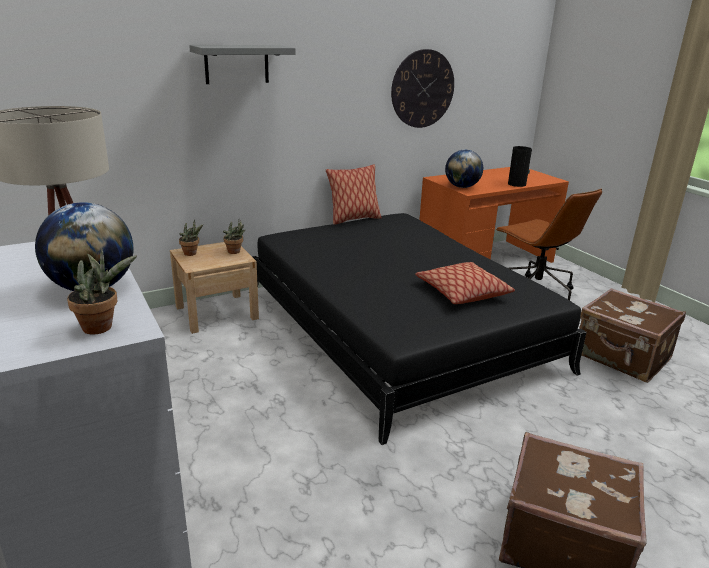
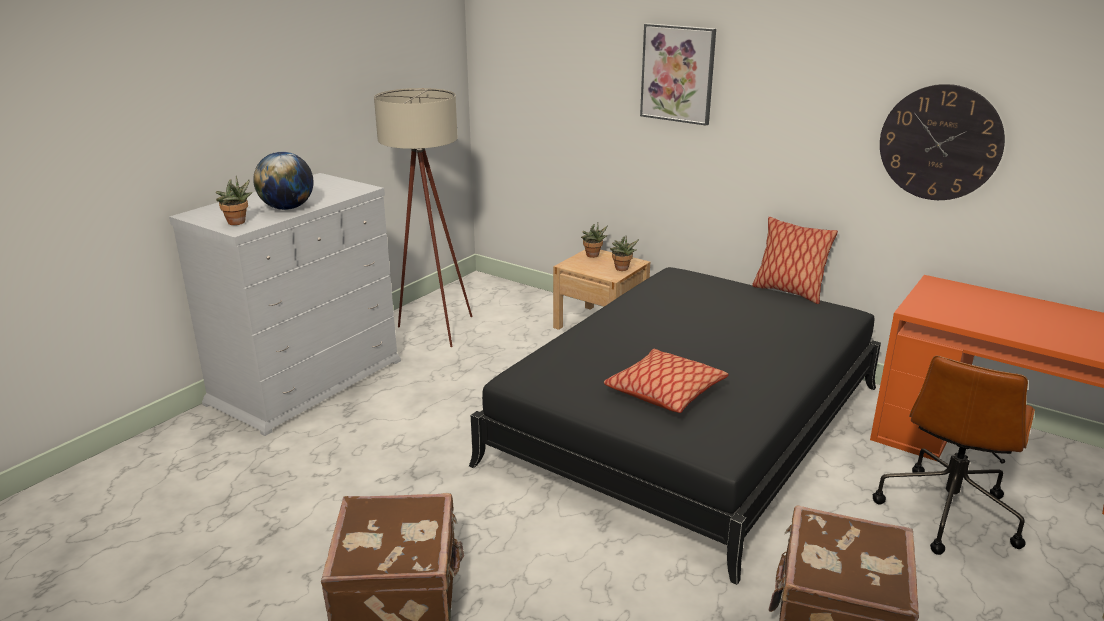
camera: 65 degrees right, 0 degrees up
grey shelf [189,45,296,84] -> picture [640,23,716,126]
globe [445,150,483,188] -> none
vase [508,146,532,187] -> none

